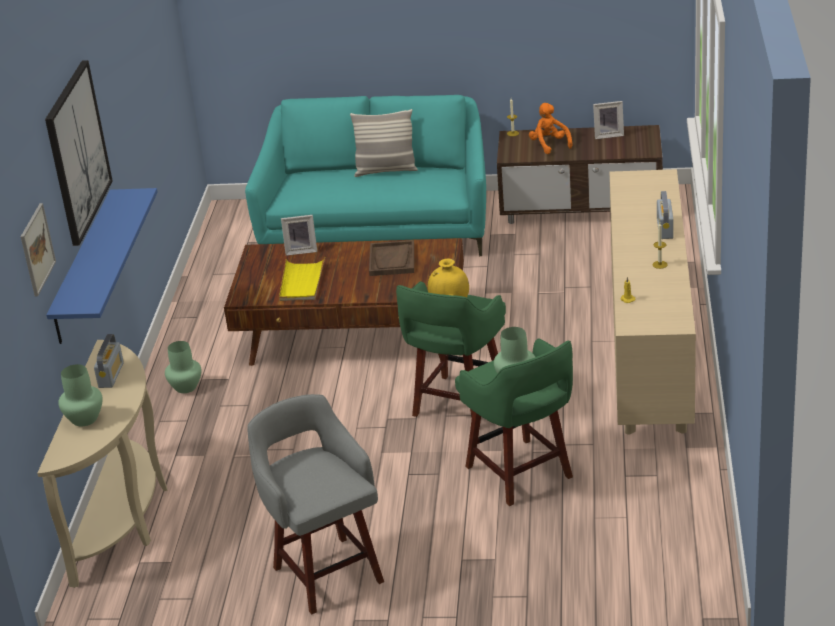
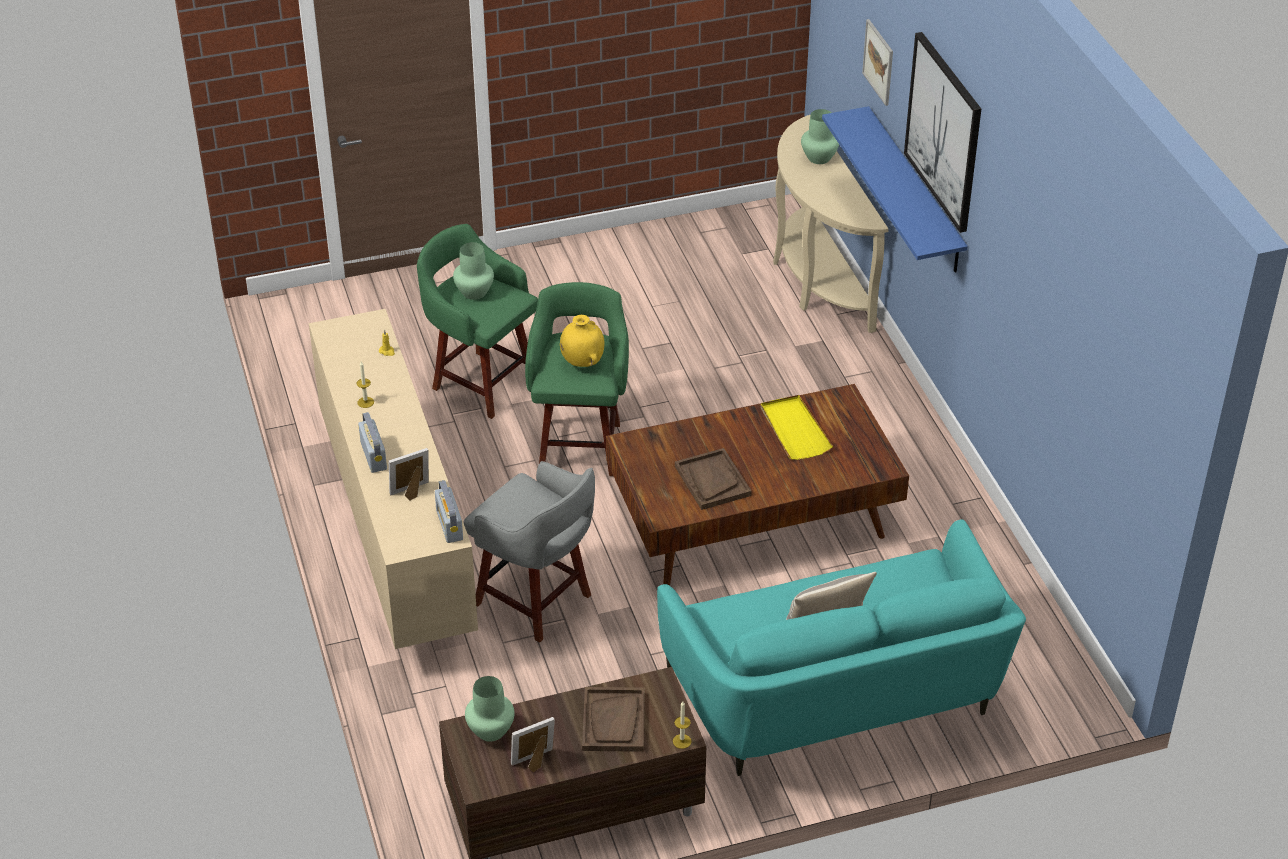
camera: 155 degrees right, 10 degrees up
radio [94,334,124,388] -> radio moved to [435,480,463,543]
green vase [165,341,202,393] -> green vase moved to [465,676,515,742]
grey stool [247,394,384,615] -> grey stool moved to [464,461,595,643]
picture frame [281,215,317,256] -> picture frame moved to [389,448,429,501]
orange plush toy [529,103,572,154] -> brown tray [582,687,645,752]

